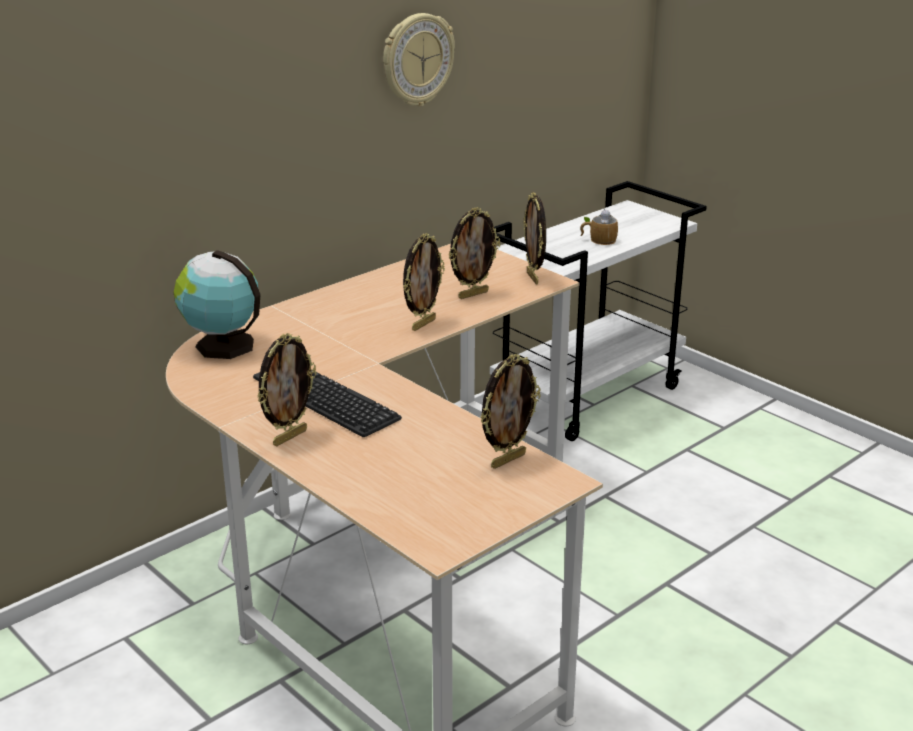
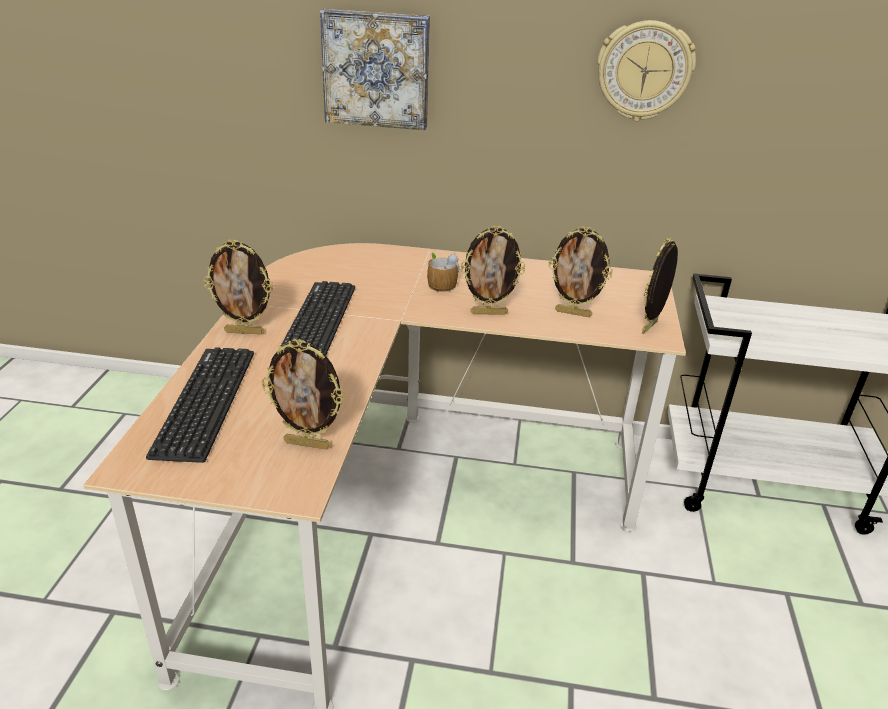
camera: 50 degrees right, 5 degrees up
globe [174,250,261,359] -> none
mug [580,209,618,245] -> mug moved to [427,253,459,292]
none -> keyboard [146,347,254,463]
none -> picture [320,9,430,130]

